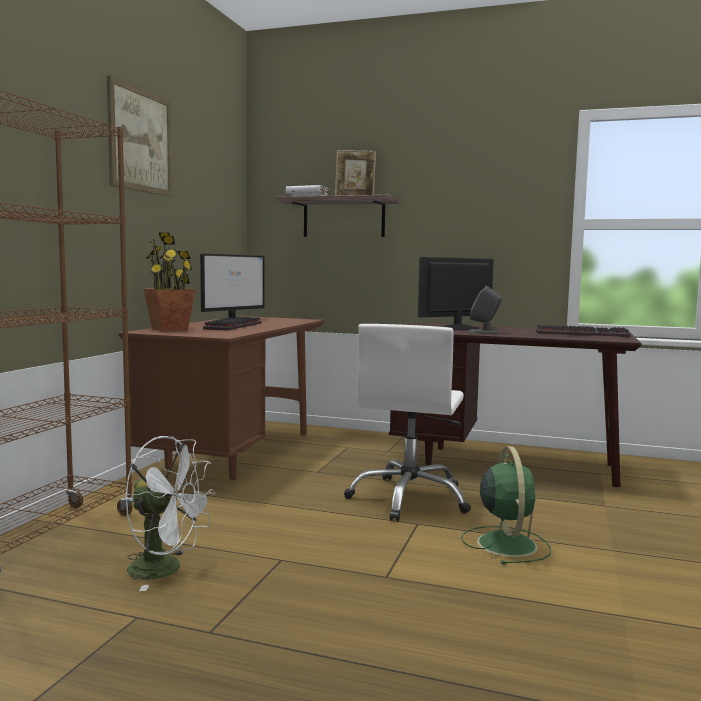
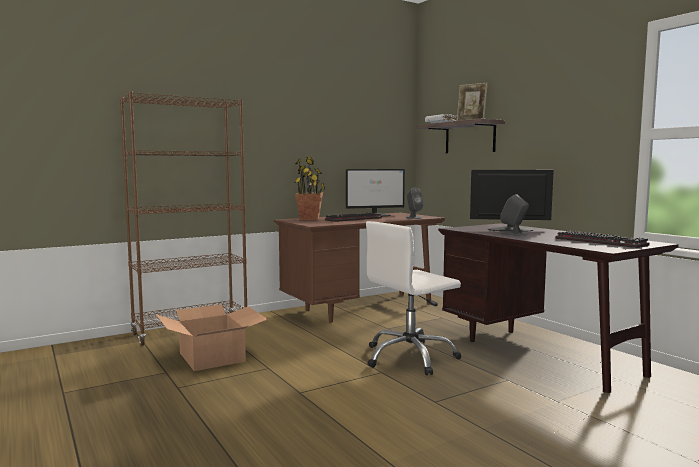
camera: 40 degrees right, 0 degrees up
picture [107,75,172,197] -> none
white fan [125,436,216,591] -> cardboard box [155,304,268,371]
green fan [461,446,551,565] -> none
none -> grey speaker [406,188,424,219]

